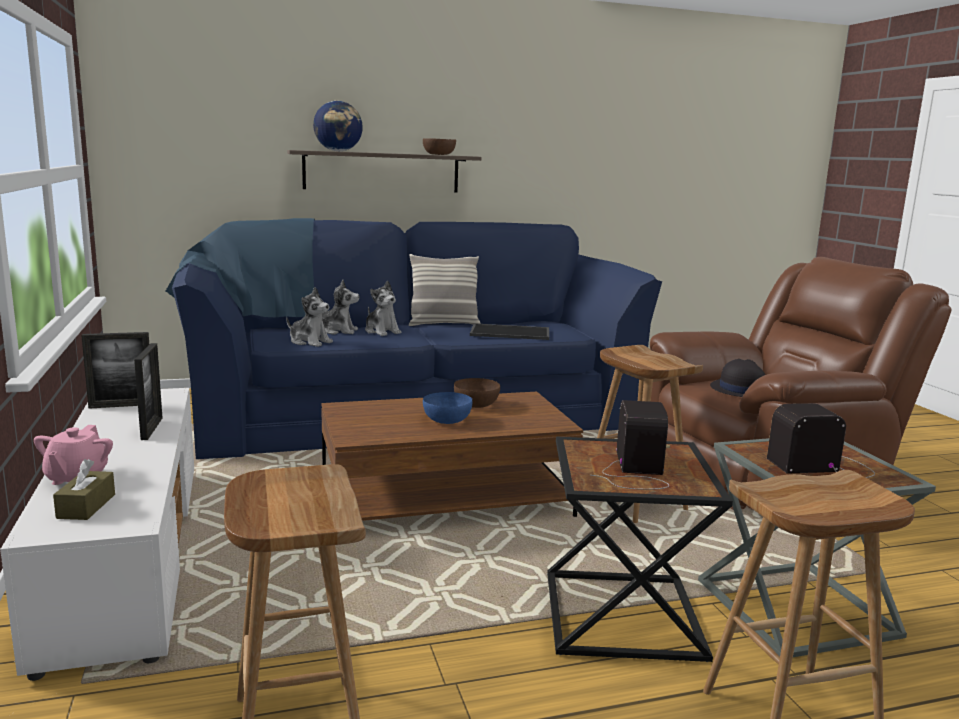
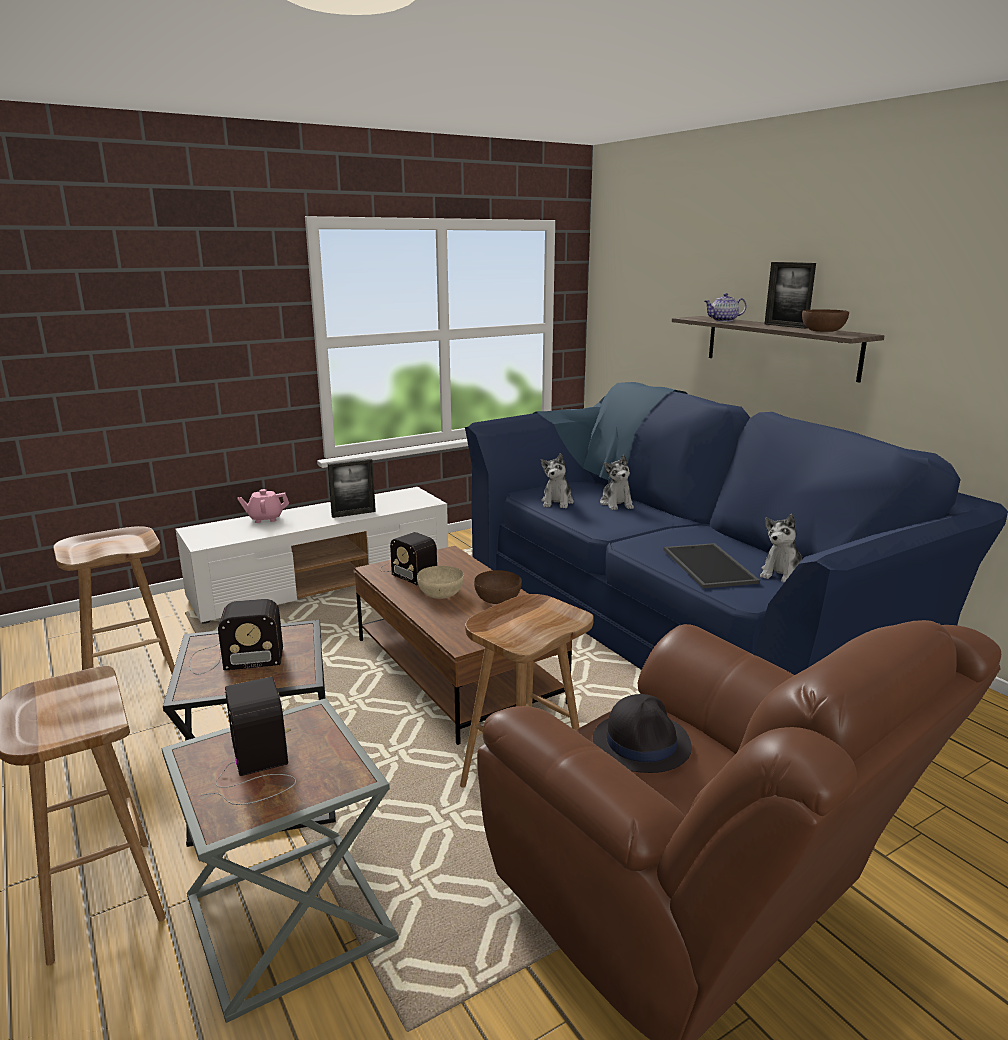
camera: 75 degrees right, 5 degrees up
brown tissue box [53,459,115,520] -> none
picture frame [81,332,149,409] -> picture frame moved to [765,262,816,329]
globe [313,101,363,151] -> teapot [705,293,747,322]
plush toy [365,281,402,336] -> plush toy moved to [760,514,803,582]
pillow [409,254,481,326] -> none
blue bowl [423,392,472,424] -> beige bowl [417,566,464,599]
none -> radio [379,532,437,586]

